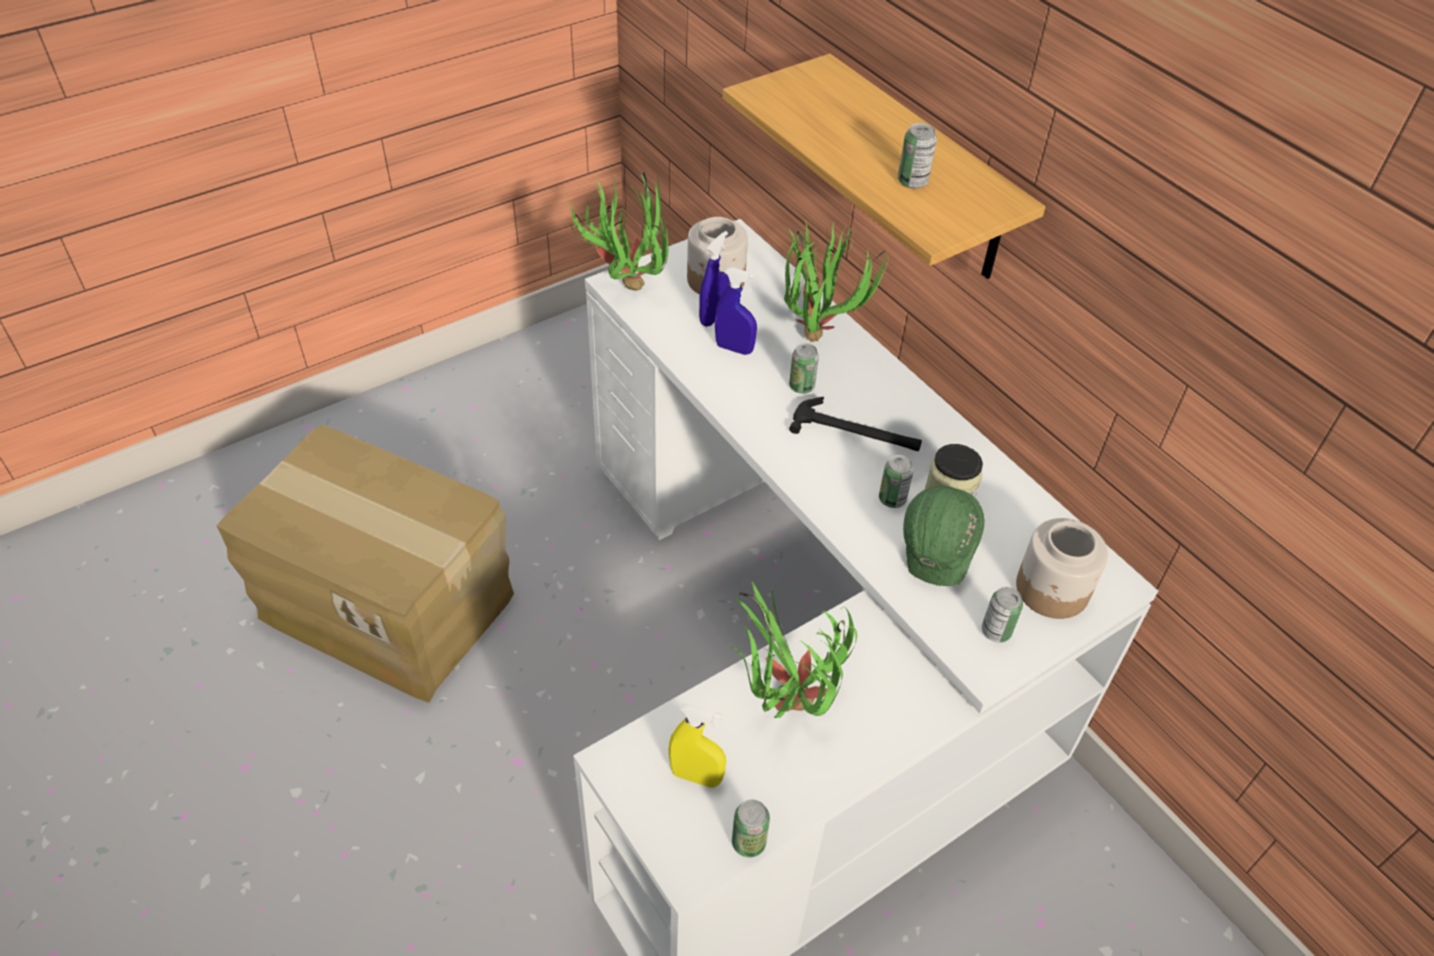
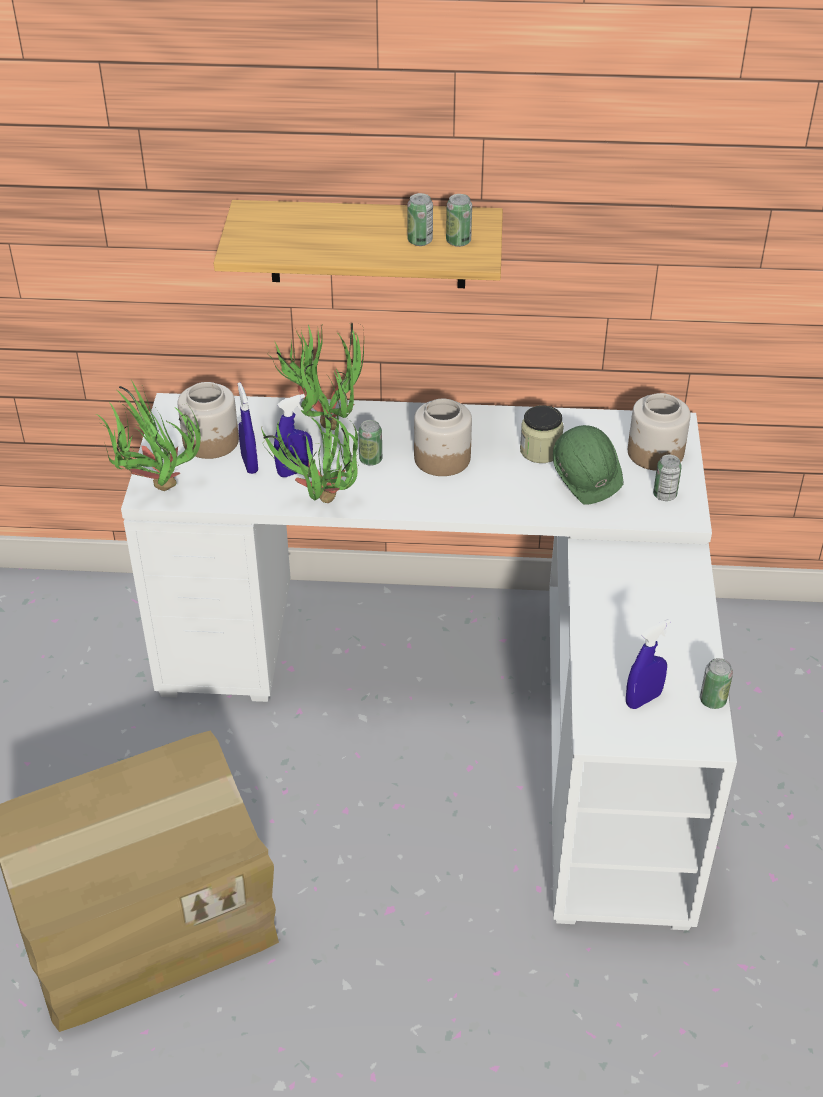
camera: 50 degrees left, 5 degrees down
yellow spray bottle [669,703,726,788] -> blue spray bottle [626,619,671,709]
potted plant [731,579,857,718] -> potted plant moved to [261,405,358,503]
hammer [789,397,922,451] -> jar [414,399,472,476]
can [879,455,914,508] -> can moved to [446,194,472,247]

